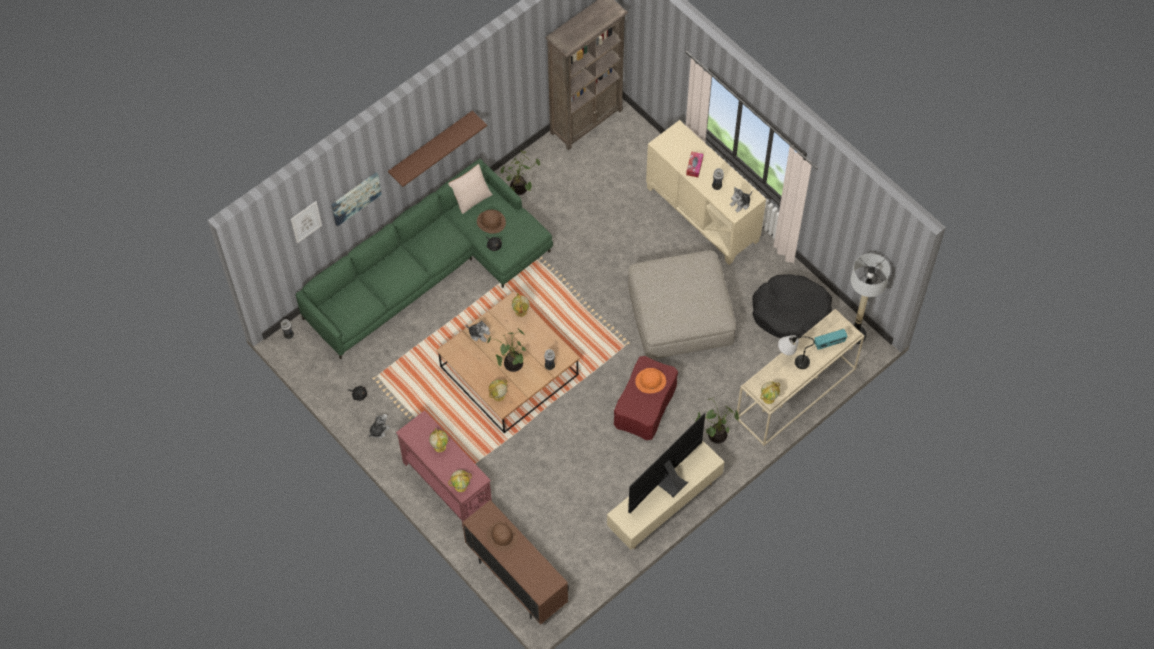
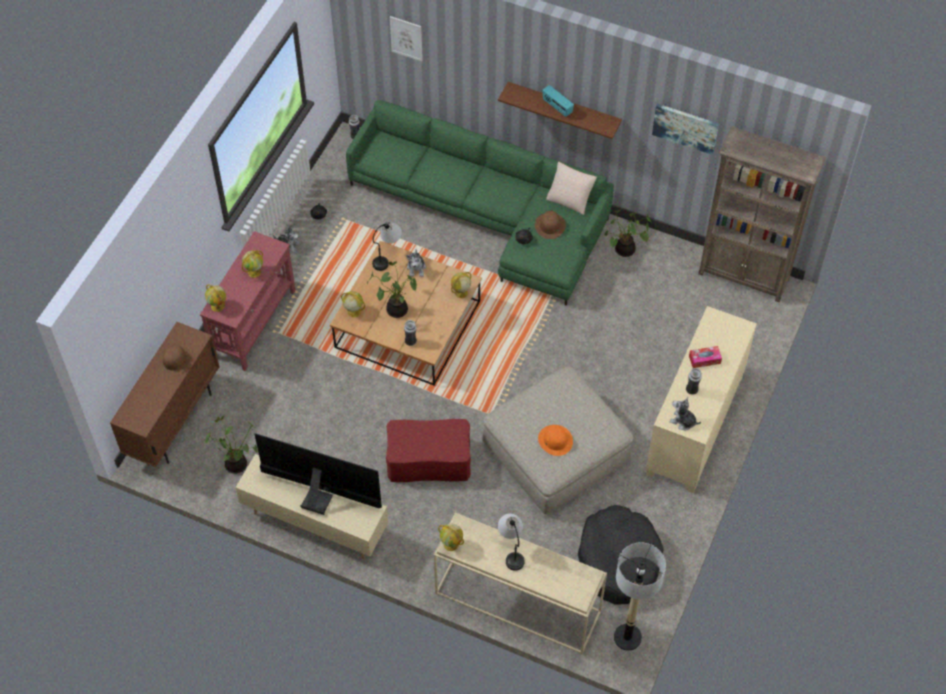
camera: 65 degrees right, 5 degrees down
picture [331,173,382,227] -> picture moved to [652,104,719,155]
orange hat [635,368,666,393] -> orange hat moved to [538,425,573,456]
potted plant [695,397,739,444] -> potted plant moved to [205,416,258,474]
radio [814,329,847,350] -> radio moved to [542,85,574,117]
none -> table lamp [372,222,402,271]

